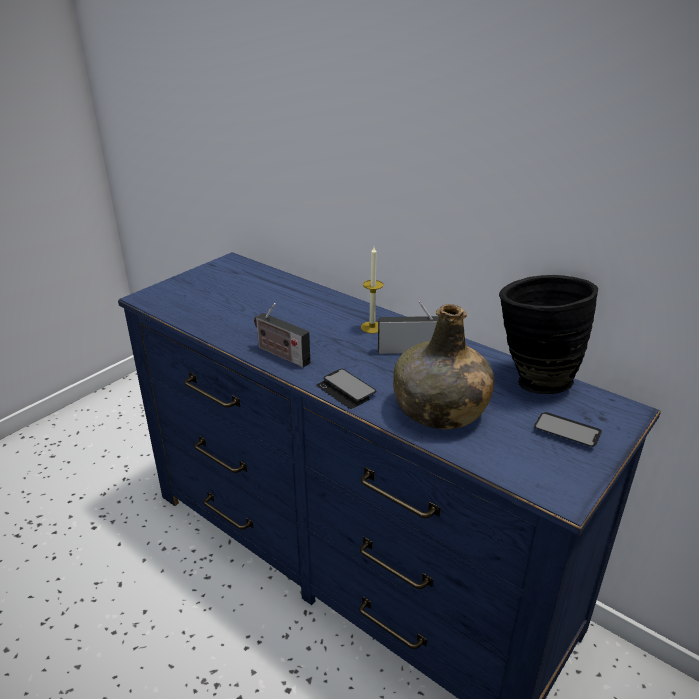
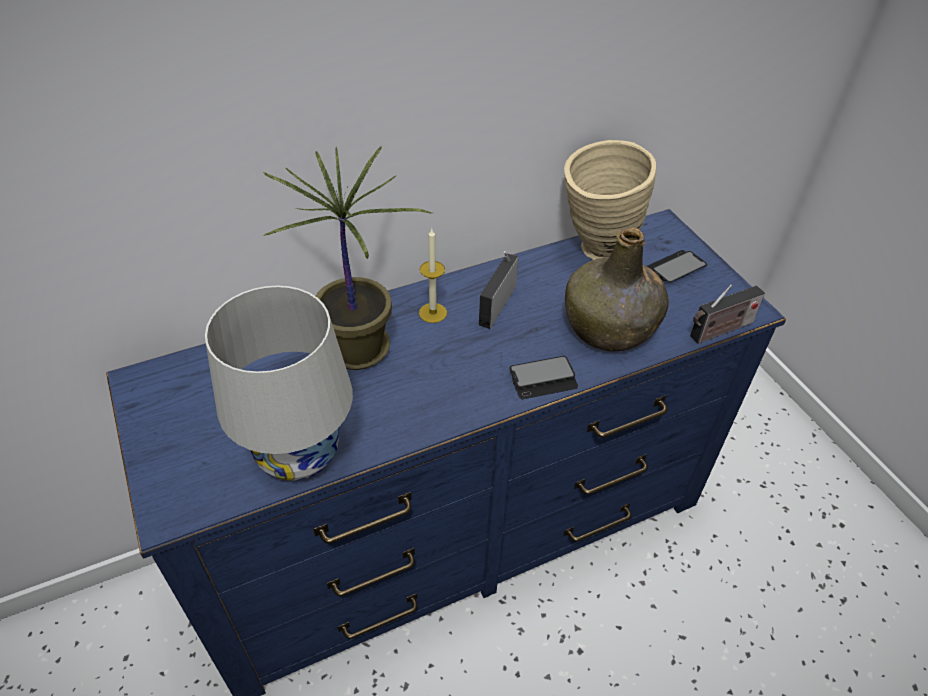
camera: 65 degrees left, 15 degrees up
radio [254,303,310,368] -> radio moved to [690,284,765,344]
black vase [499,275,598,394] -> beige vase [564,140,656,260]
none -> white table lamp [205,286,353,481]
none -> potted plant [263,146,432,370]

